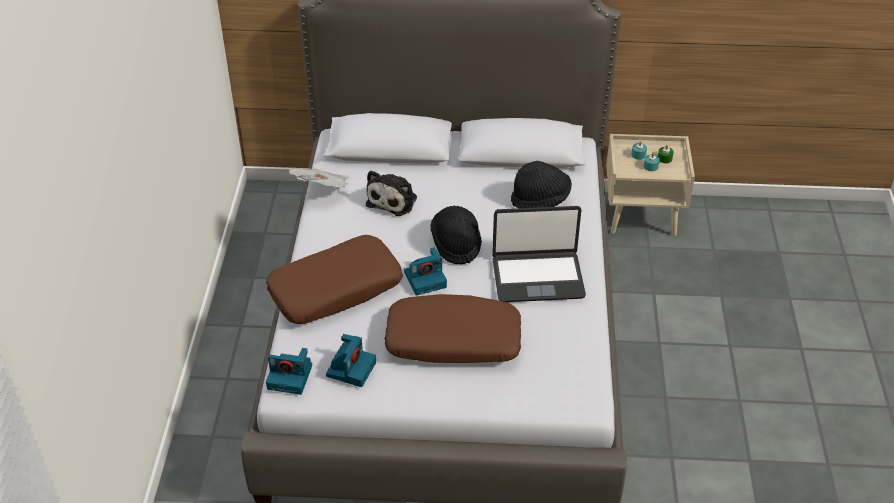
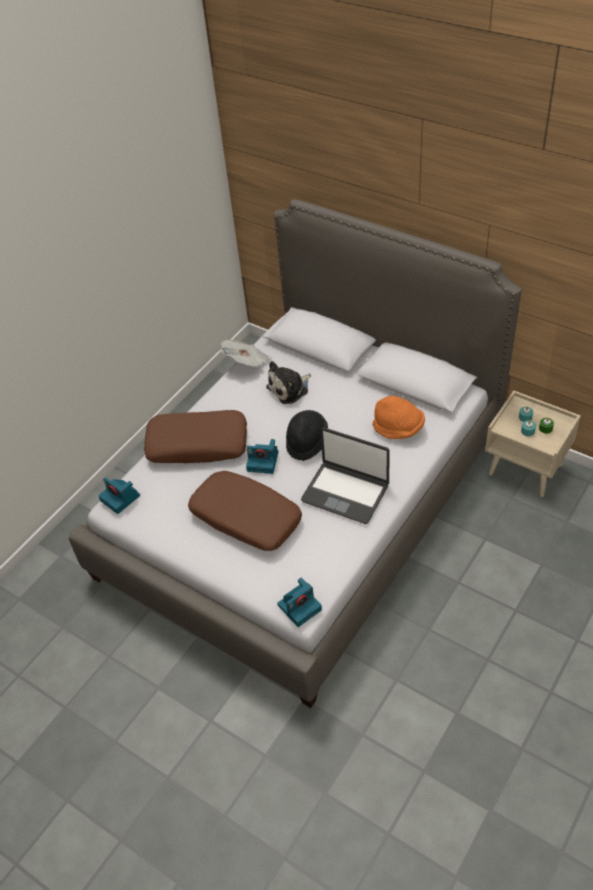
camera: 35 degrees right, 5 degrees up
camera [326,334,376,387] -> camera moved to [277,578,322,627]
black hat [511,161,572,208] -> orange hat [373,396,425,439]

